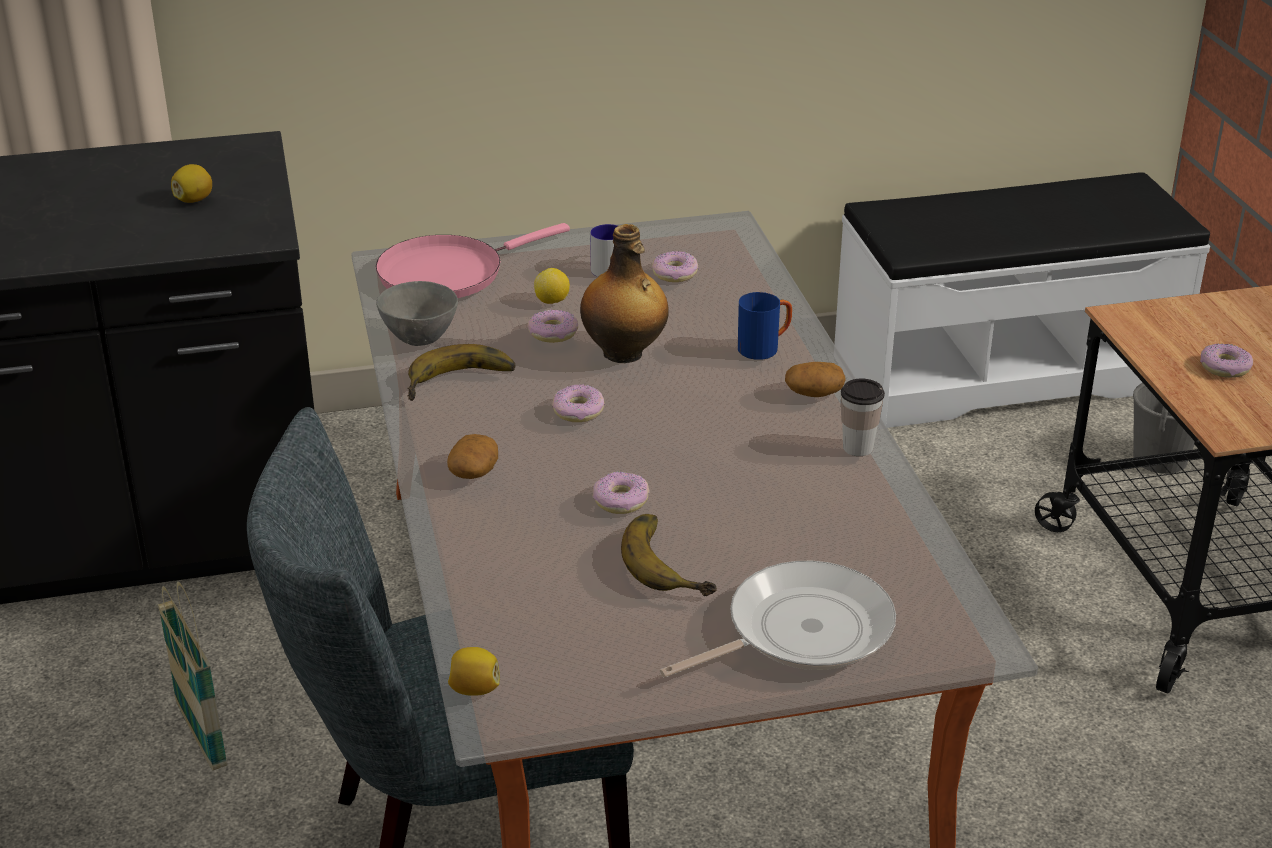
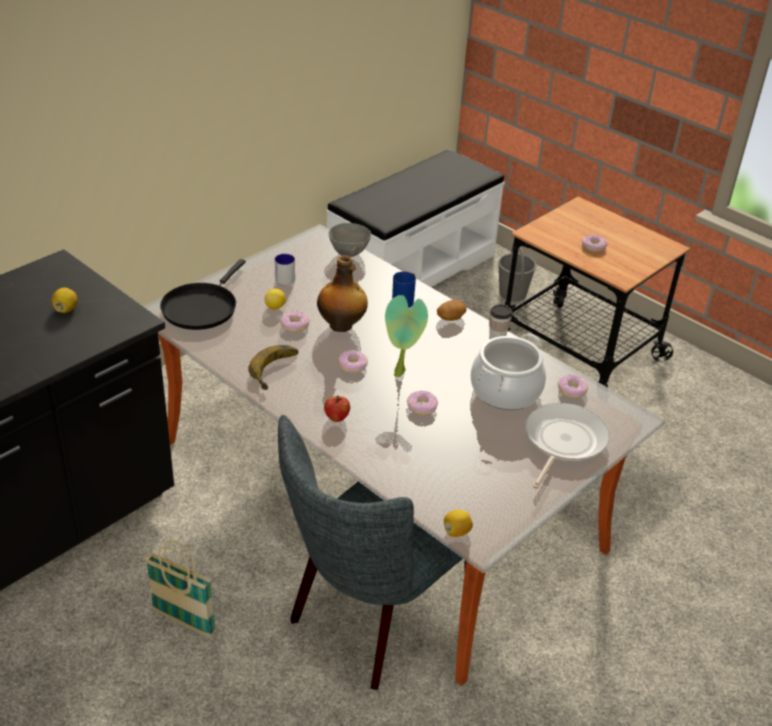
camera: 35 degrees left, 5 degrees up
pink frying pan [376,223,570,298] -> black frying pan [160,259,246,330]
grey bowl [376,281,458,346] -> grey bowl moved to [329,223,371,257]
potato [447,434,498,479] -> apple [324,395,350,422]
banana [621,514,717,596] -> none
donut [652,251,699,282] -> donut moved to [558,375,588,399]
none -> potted plant [385,295,428,377]
none -> cooking pot [471,334,546,410]

